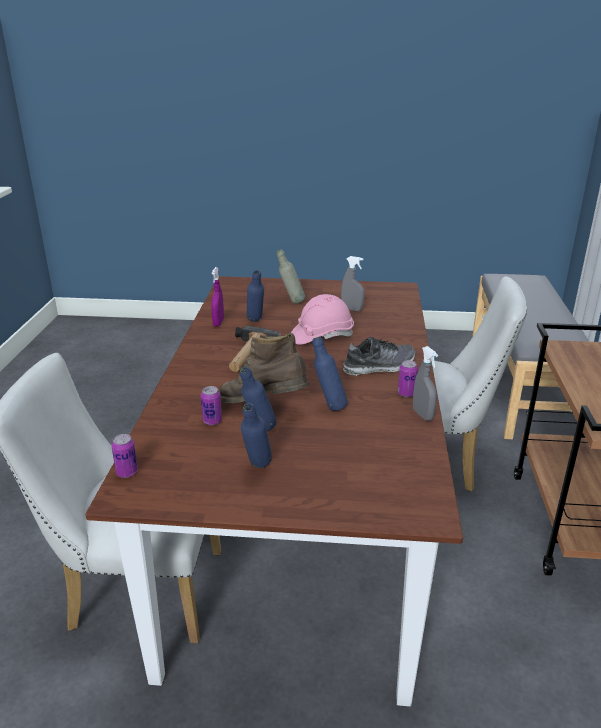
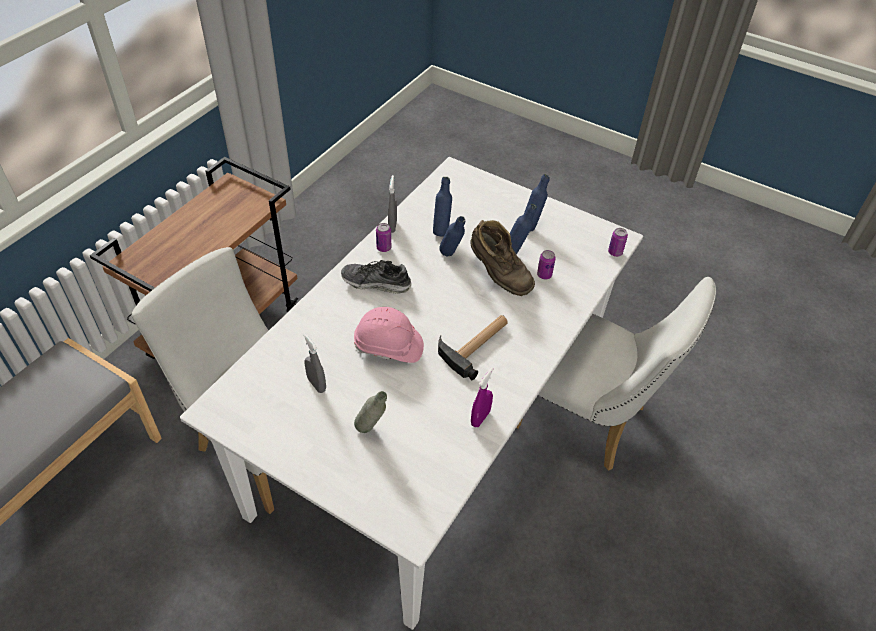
camera: 155 degrees left, 20 degrees up
brown dining table [85,276,463,706] -> white dining table [180,157,643,630]
blue bottle [247,270,264,322] -> blue bottle moved to [433,177,452,237]

